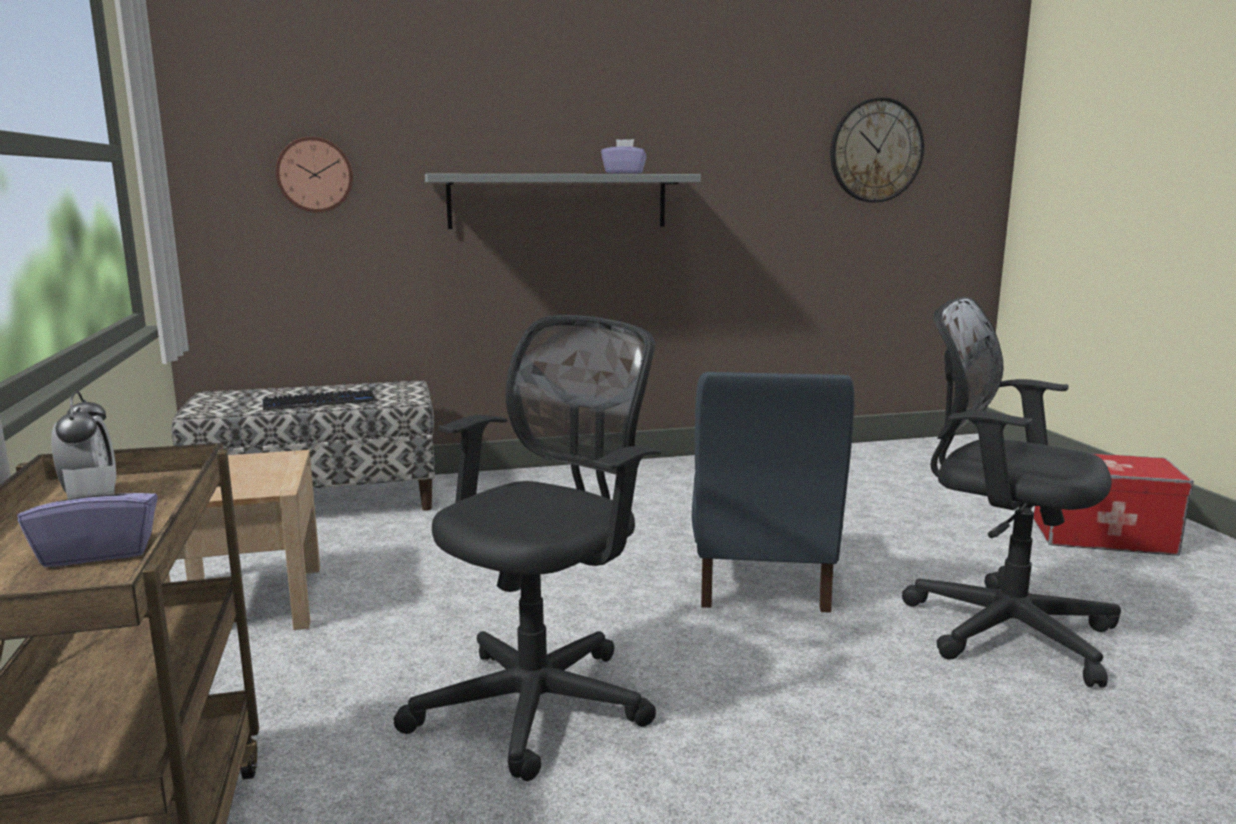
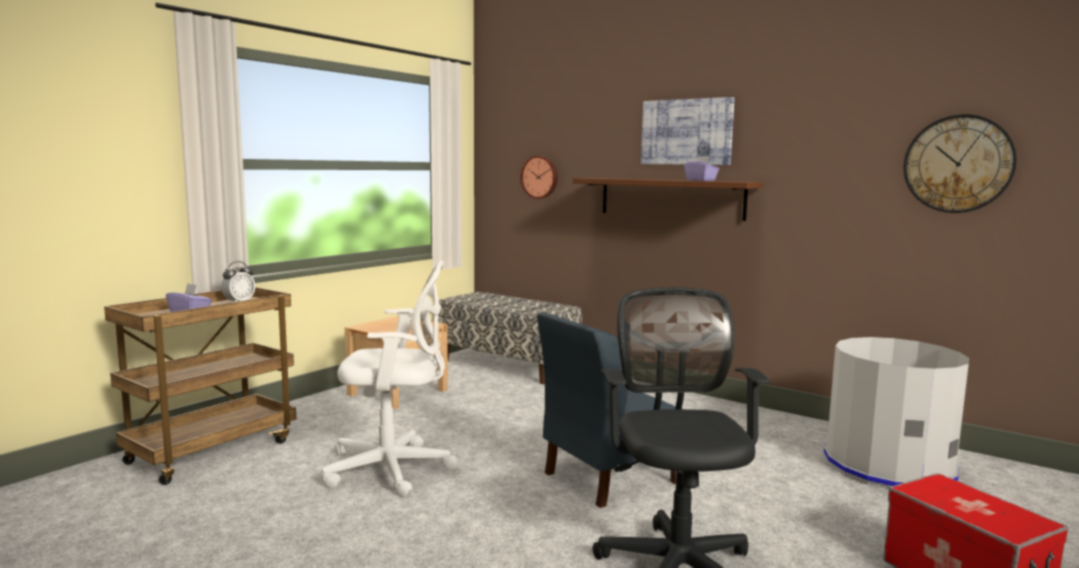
camera: 50 degrees right, 5 degrees down
keyboard [263,390,376,410] -> none
black office chair [393,315,662,781] -> white office chair [321,261,458,497]
grey shelf [425,174,701,229] -> brown shelf [573,178,763,221]
none -> picture [641,97,735,165]
none -> grey trash can [824,337,969,490]

